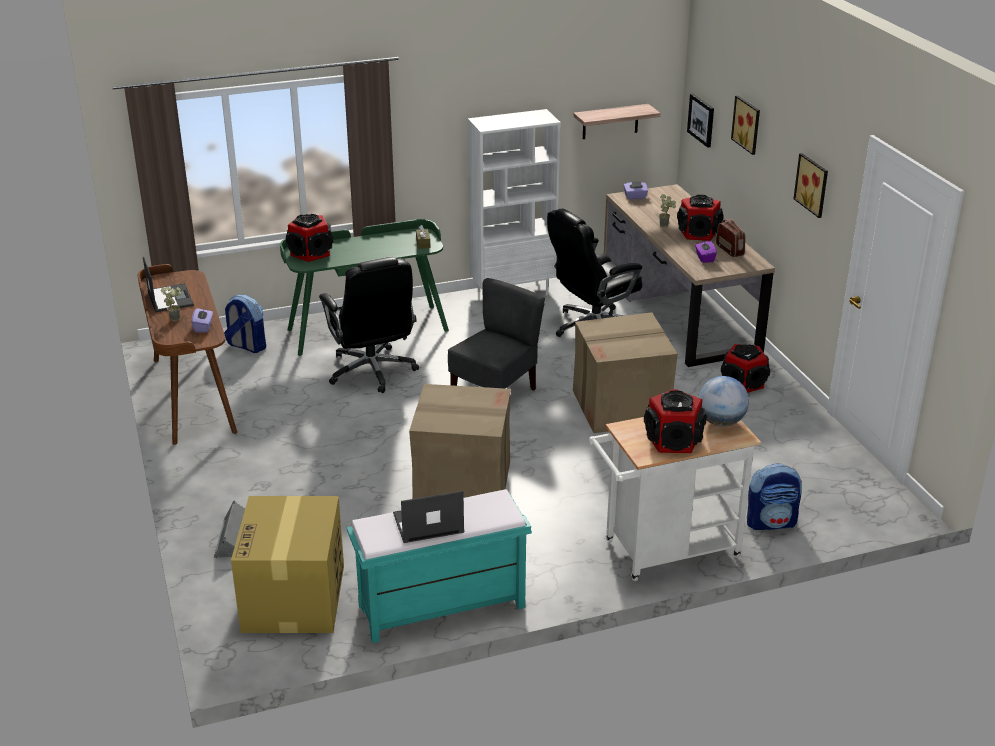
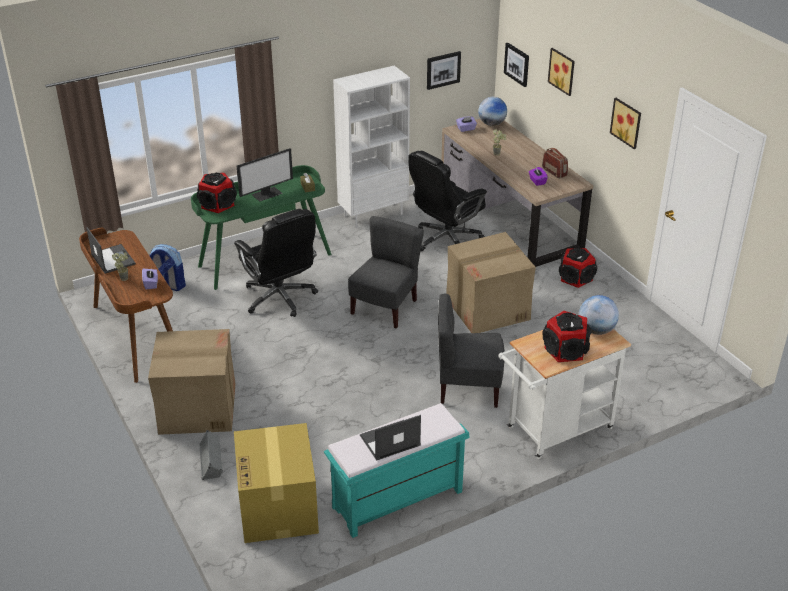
camera: 10 degrees left, 5 degrees up
cardboard box [409,384,511,499] -> cardboard box moved to [148,329,236,435]
shelf [573,104,661,139] -> picture [427,51,461,90]
speaker [677,195,724,241] -> none
backpack [747,463,802,530] -> none
none -> monitor [237,148,293,202]
none -> grey chair [438,294,505,408]
none -> globe [478,97,507,126]

